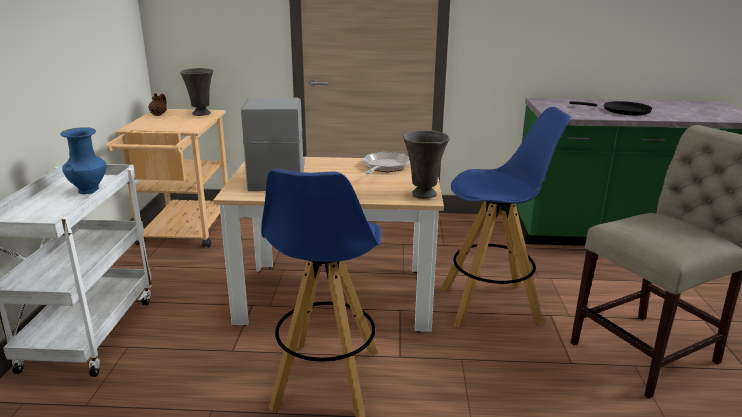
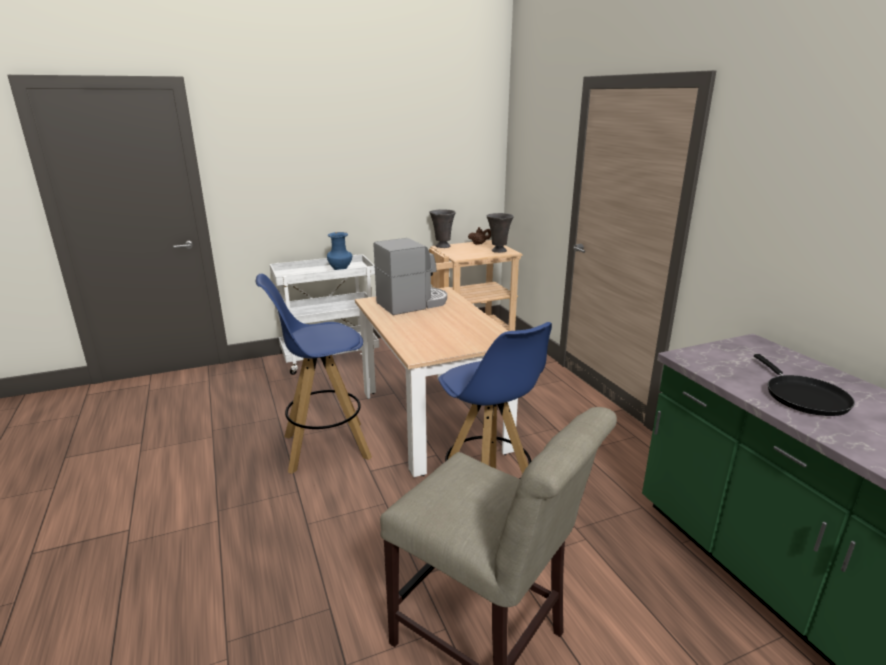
camera: 65 degrees right, 0 degrees up
frying pan [363,152,410,174] -> none
grey vase [403,130,450,199] -> grey vase moved to [429,210,456,248]

